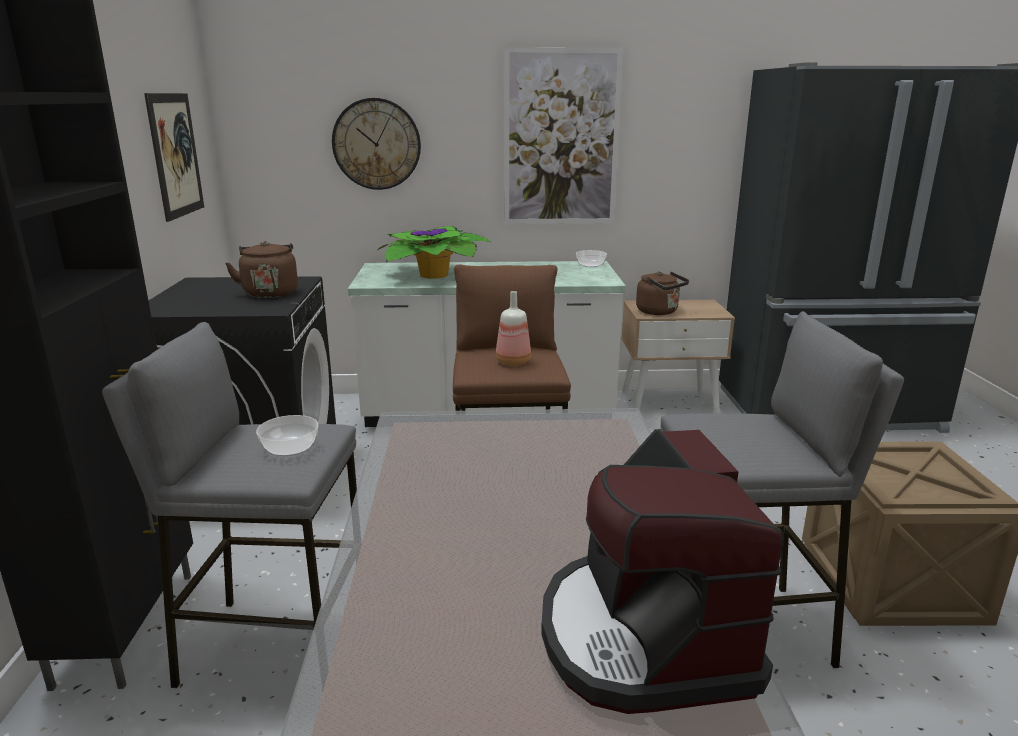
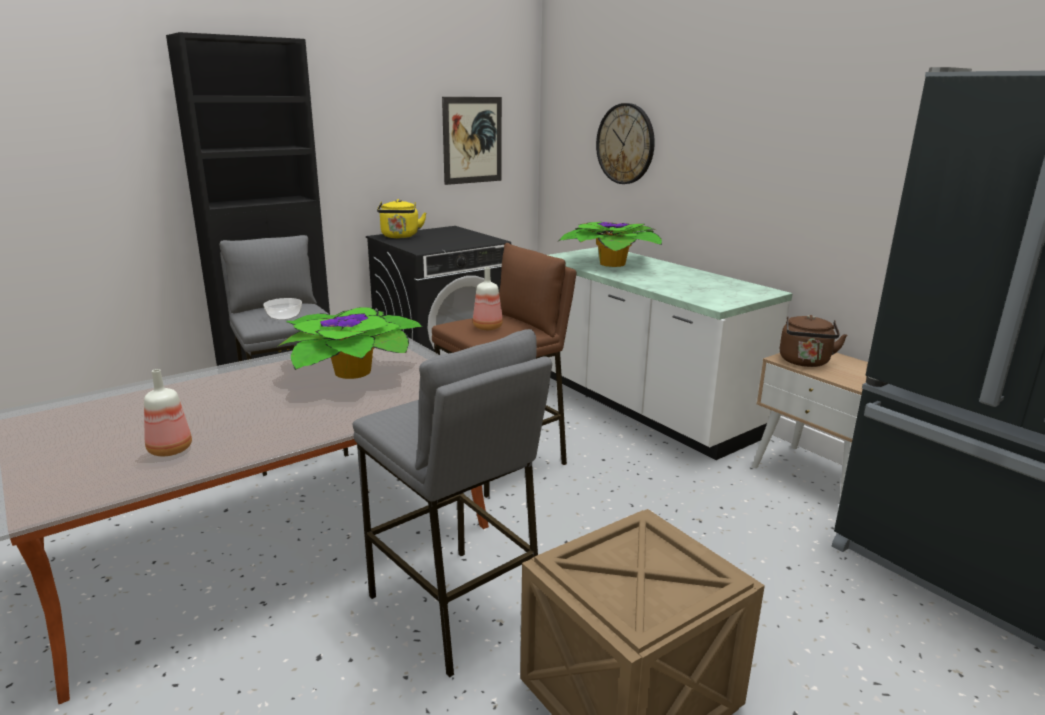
camera: 55 degrees right, 0 degrees up
brown kettle [225,241,298,298] -> none
picture [504,47,623,224] -> none
coffee machine [541,429,783,714] -> bottle [144,369,192,456]
bowl [576,250,607,267] -> none
none -> potted plant [277,307,423,379]
none -> yellow kettle [377,199,426,238]

